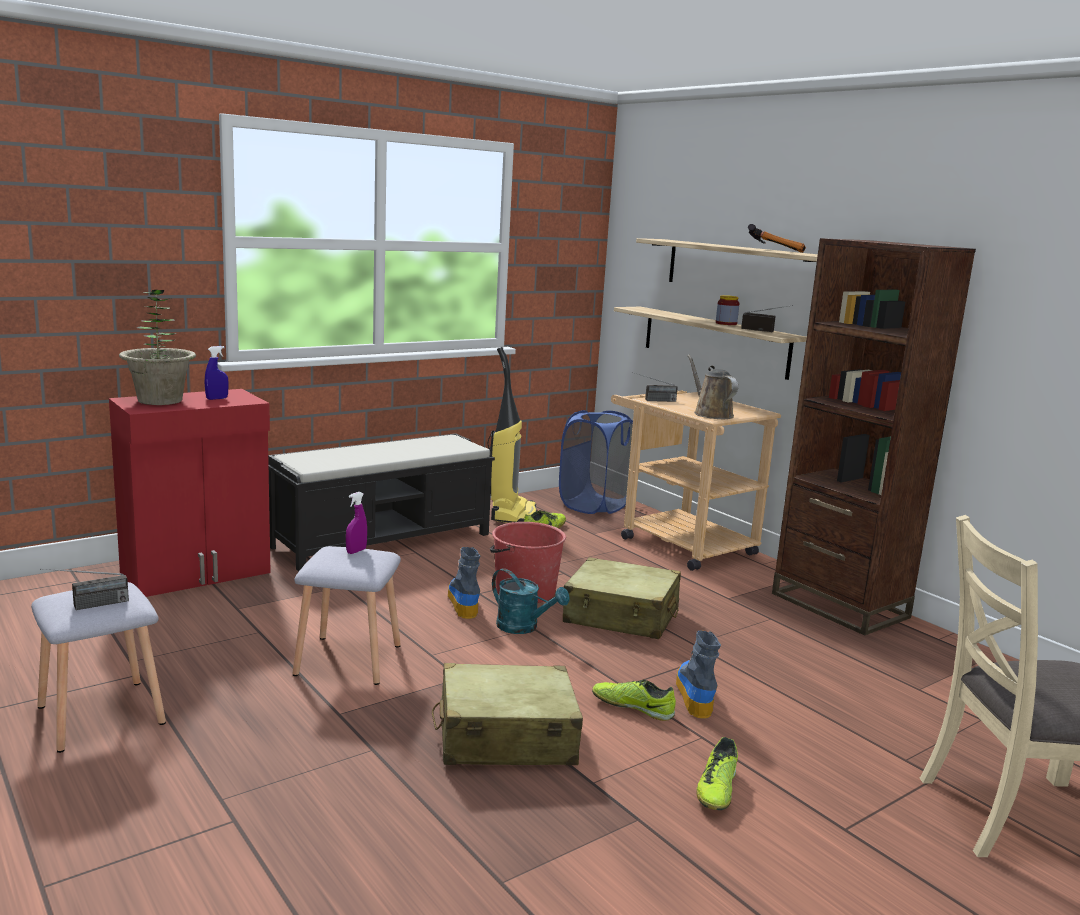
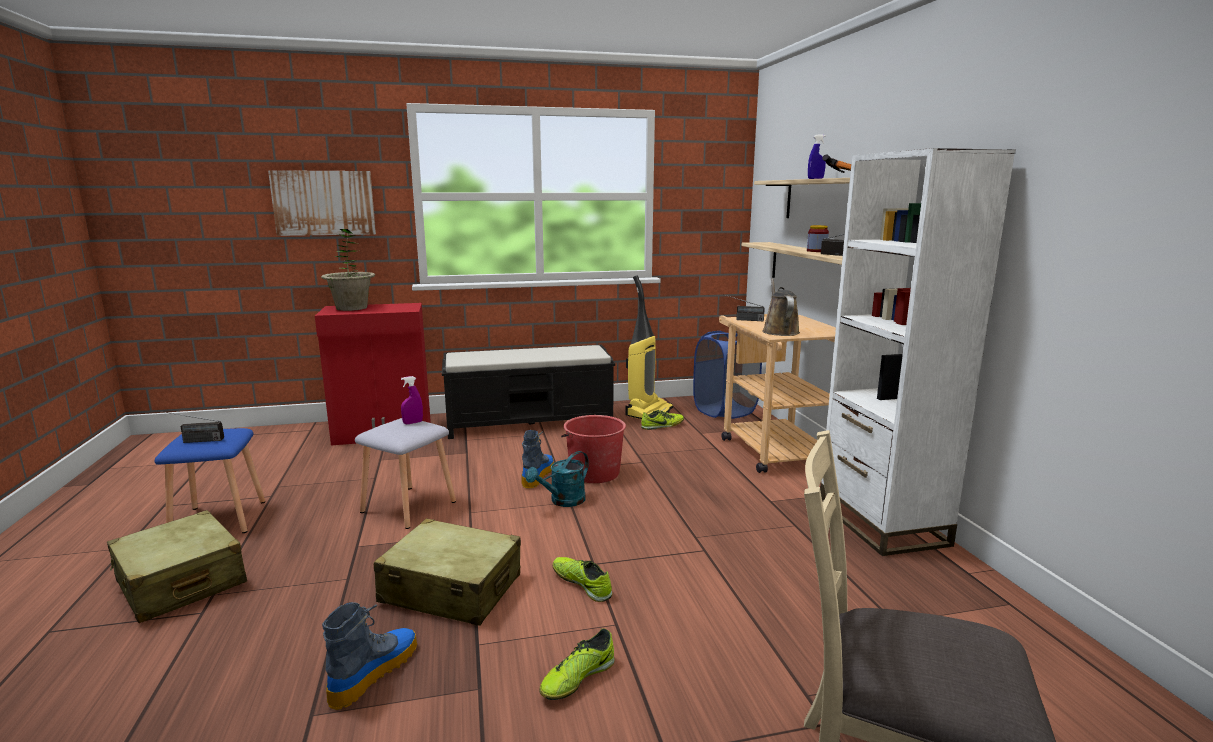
camera: 25 degrees right, 0 degrees up
grey stool [31,582,166,753] -> blue stool [154,428,265,533]
blue spray bottle [205,346,229,400] -> blue spray bottle moved to [808,135,826,179]
turquoise watering can [492,568,570,634] -> turquoise watering can turned 75 degrees clockwise [525,451,589,507]
beige suitcase [563,557,681,639] -> beige suitcase moved to [107,510,247,623]
boot [676,630,721,719] -> boot moved to [322,602,417,710]
brown bookcase [772,238,976,636] -> white bookcase [820,148,1016,556]
none -> picture [268,170,376,236]

